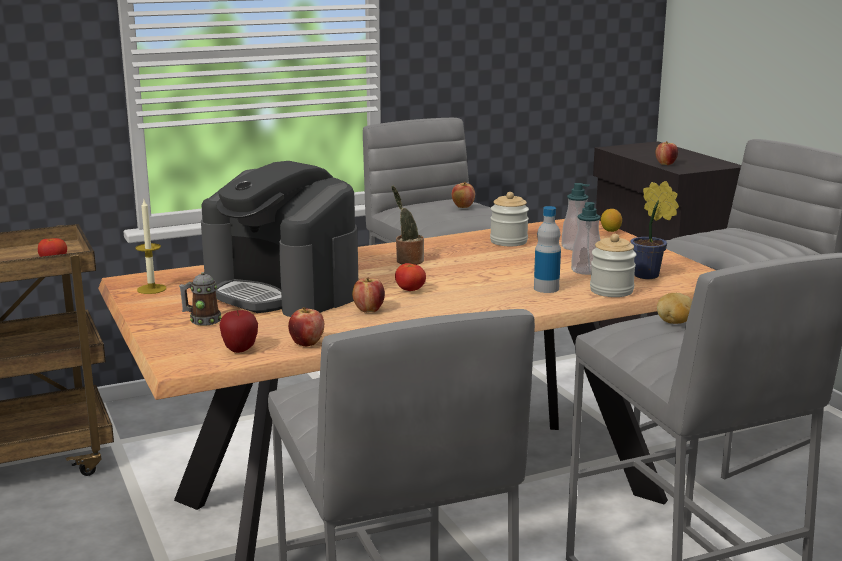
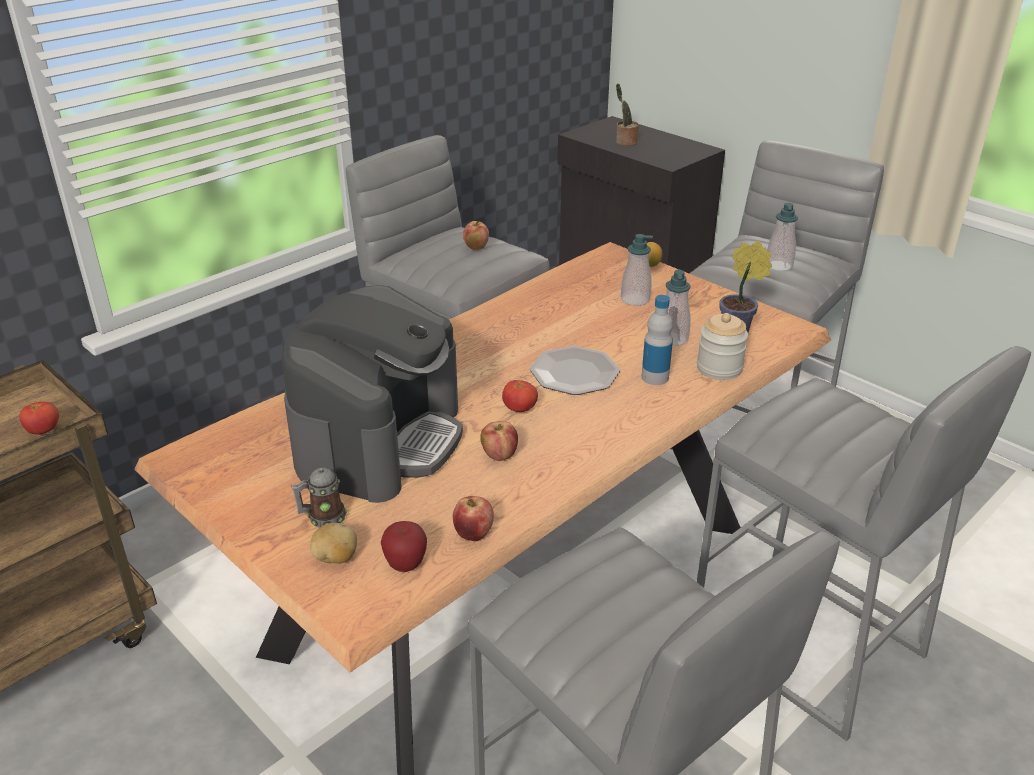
camera: 20 degrees left, 15 degrees up
candle [136,200,166,294] -> none
coffee machine [201,161,358,317] -> coffee machine turned 90 degrees counterclockwise [282,285,463,503]
potted plant [391,186,424,265] -> potted plant moved to [616,83,639,146]
jar [490,192,529,246] -> none
apple [655,141,678,165] -> none
potato [657,293,692,324] -> potato moved to [310,523,357,564]
none -> plate [530,346,620,395]
none -> soap dispenser [767,203,798,271]

